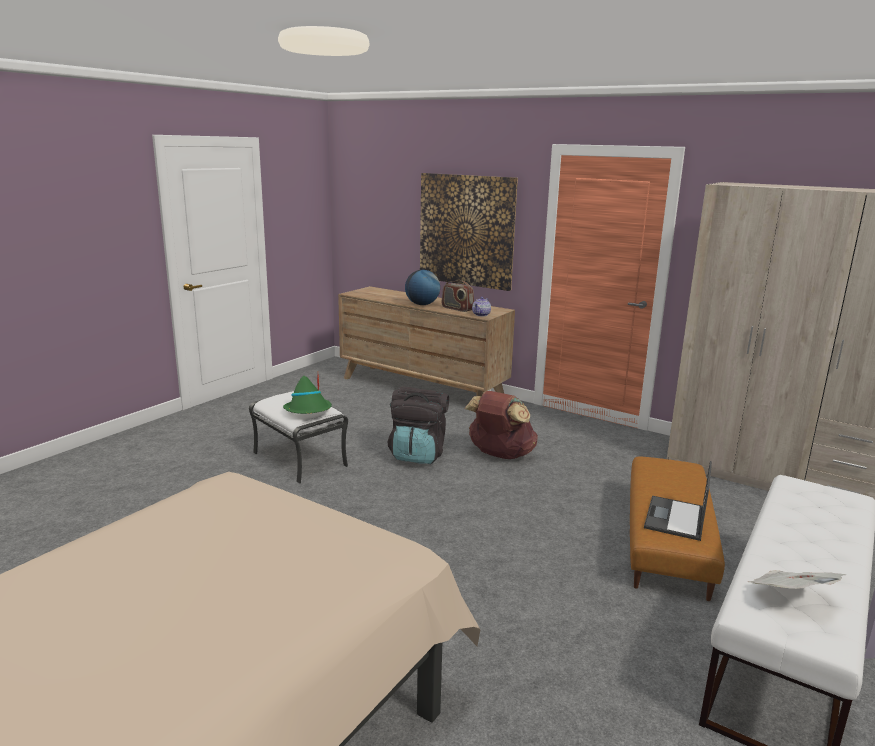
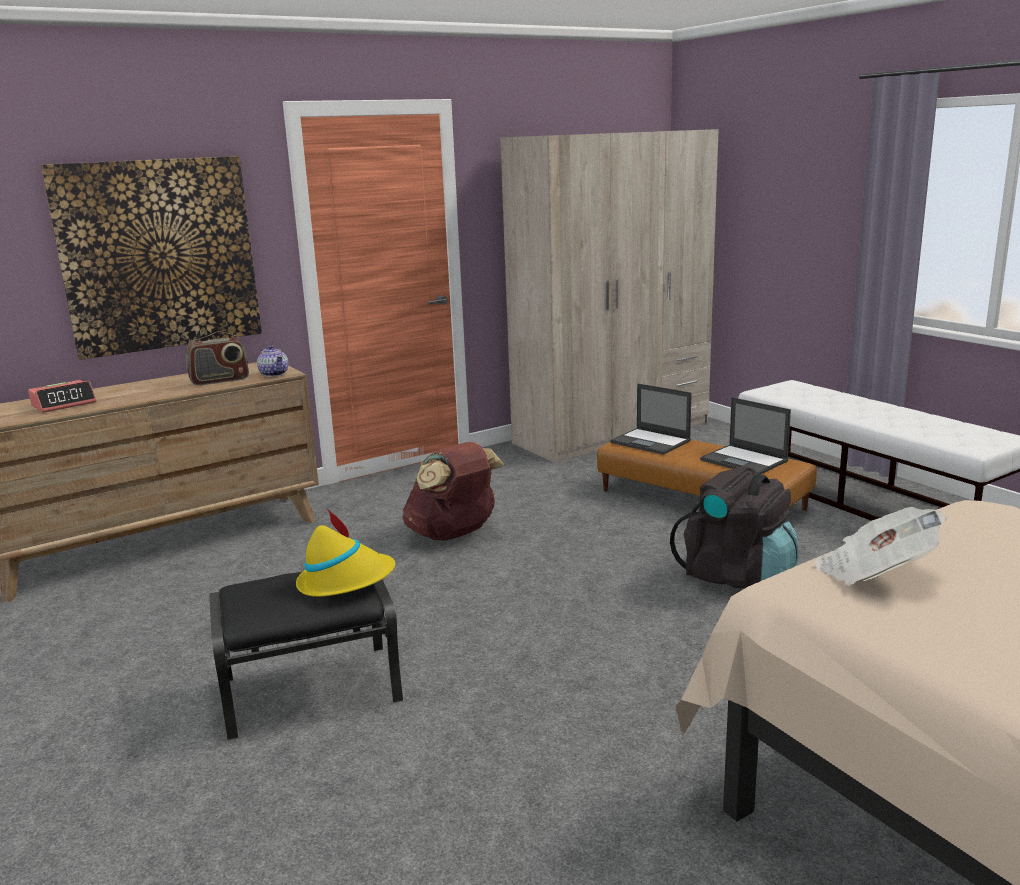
camera: 65 degrees left, 0 degrees up
white ottoman [249,391,348,484] -> black ottoman [209,572,403,740]
green hat [283,375,332,414] -> yellow hat [296,508,395,597]
black backpack [388,387,449,464] -> black backpack moved to [670,466,799,589]
globe [405,270,440,305] -> none
newspaper [748,570,847,589] -> newspaper moved to [814,507,947,586]
none -> alarm clock [28,380,97,413]
none -> laptop [610,383,692,455]

